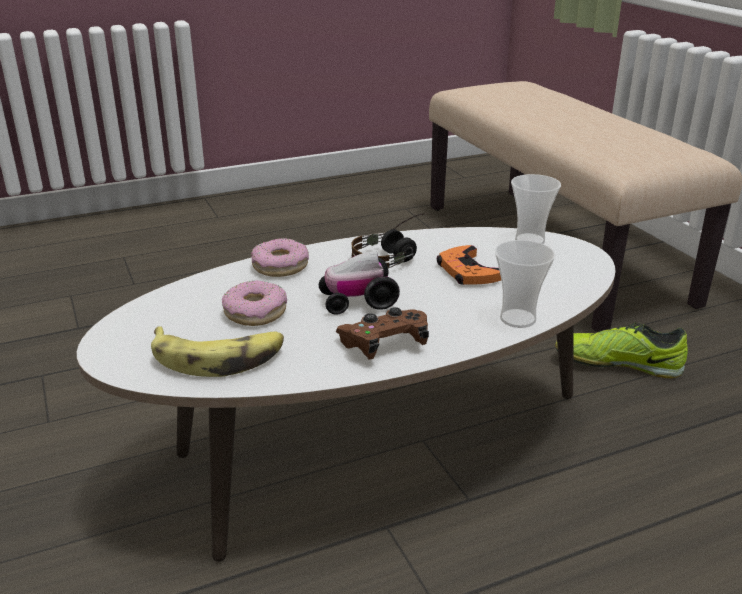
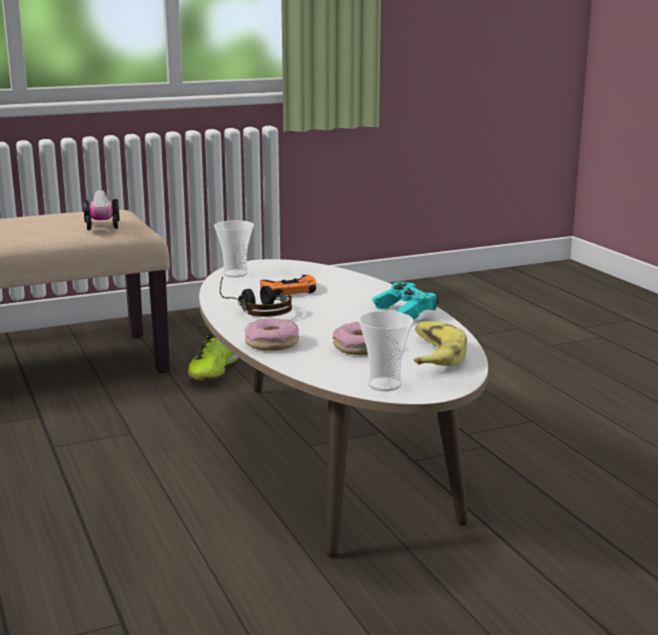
camera: 90 degrees left, 10 degrees down
toy car [319,251,400,315] -> toy car moved to [83,190,120,230]
brown game controller [336,307,429,360] -> turquoise game controller [372,282,438,320]
cup [494,240,555,328] -> cup moved to [358,311,413,391]

